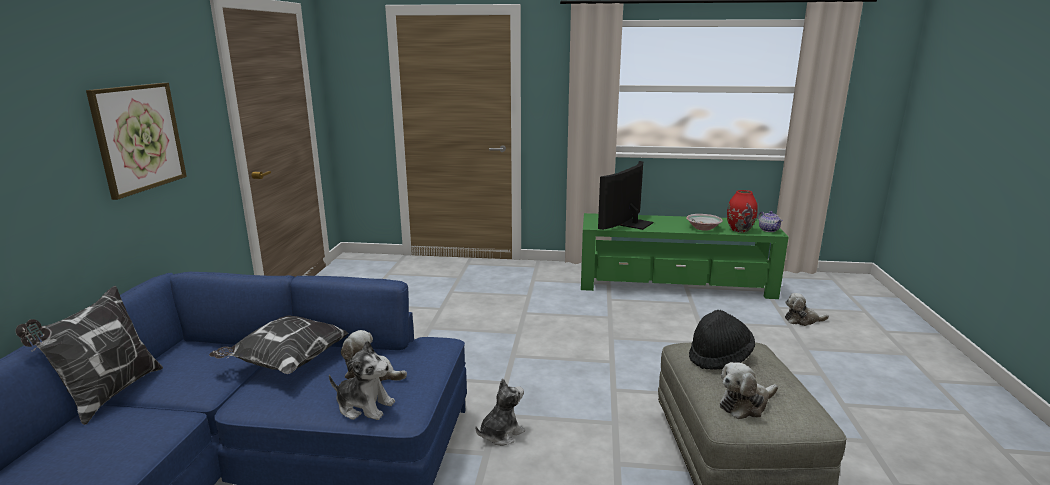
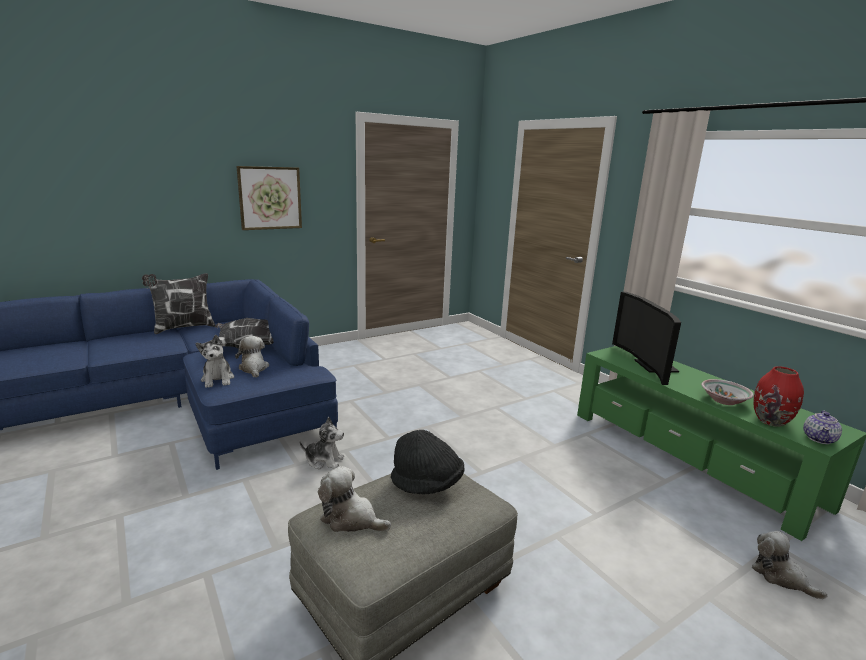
camera: 50 degrees right, 0 degrees up
television [598,161,653,230] -> television turned 90 degrees counterclockwise [612,292,681,385]

